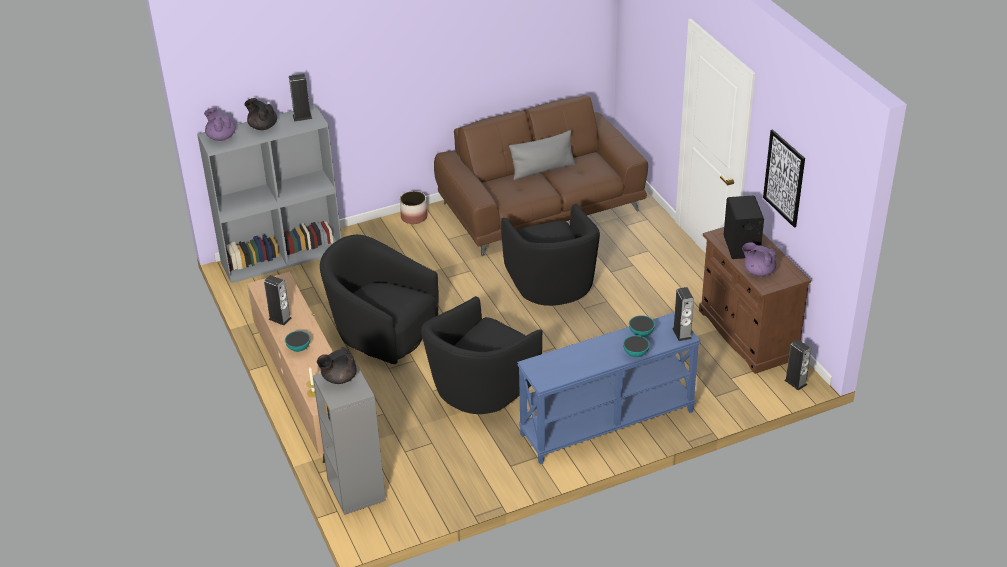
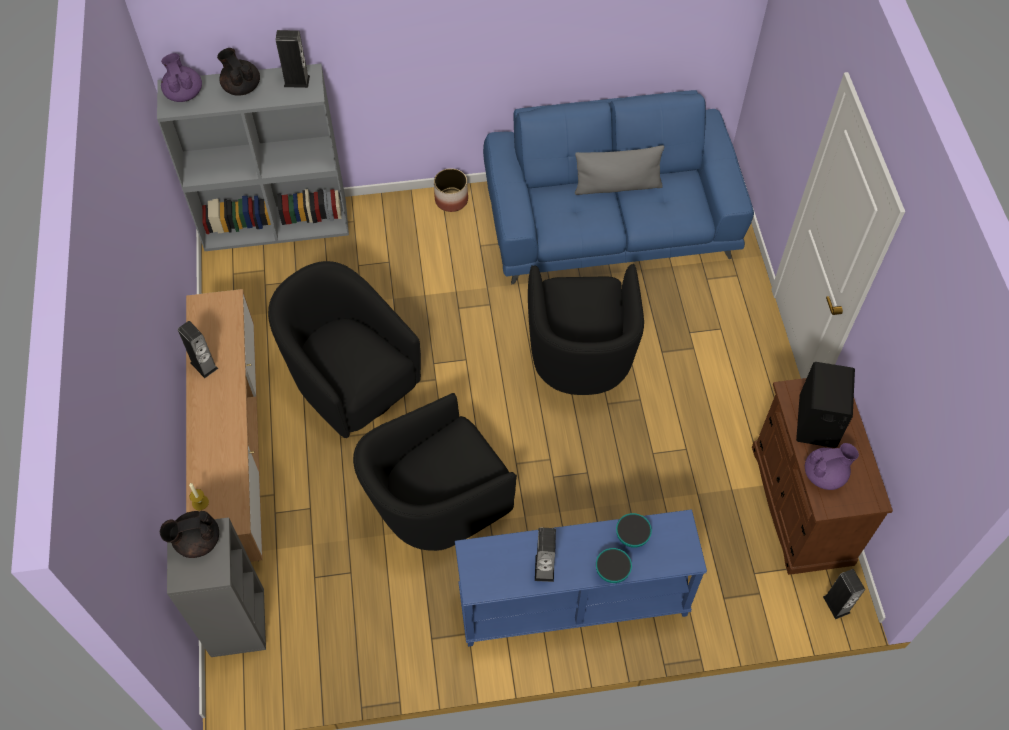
camera: 15 degrees right, 20 degrees up
bowl [285,331,310,352] -> none
brown sofa [434,95,648,256] -> blue sofa [483,90,754,284]
speaker [672,287,694,341] -> speaker moved to [535,528,556,582]
purple teapot [742,242,776,277] -> purple teapot turned 120 degrees clockwise [805,443,859,490]
picture [763,129,805,228] -> none

